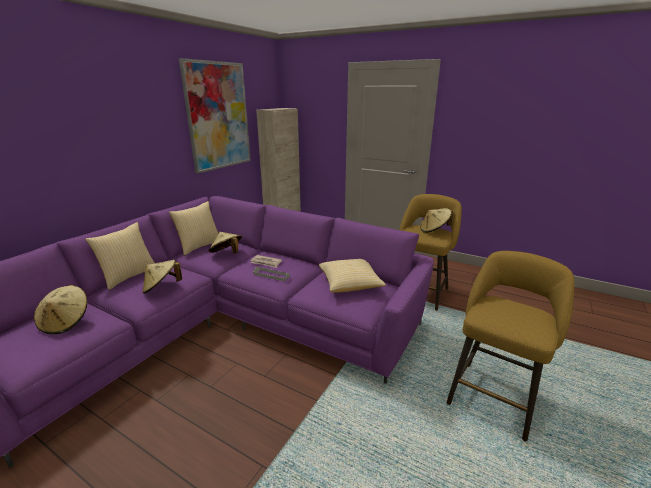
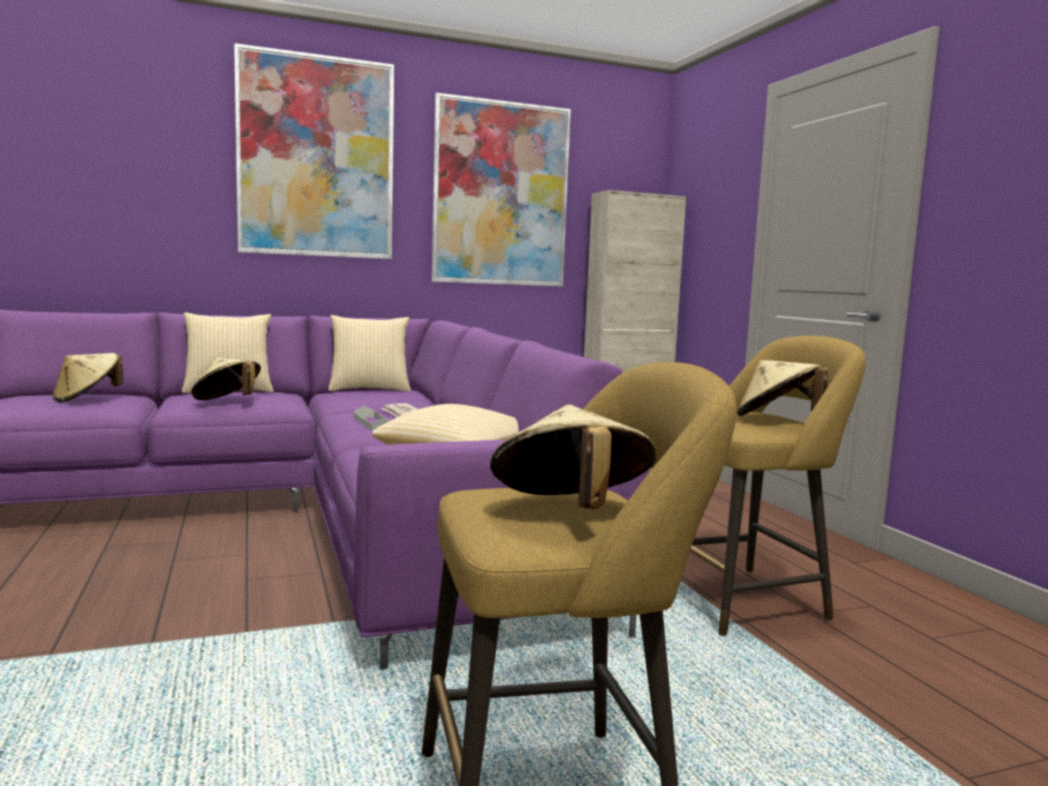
camera: 40 degrees right, 15 degrees down
beige hat [209,232,242,253] -> beige hat moved to [490,405,656,509]
none -> picture [234,43,394,259]

